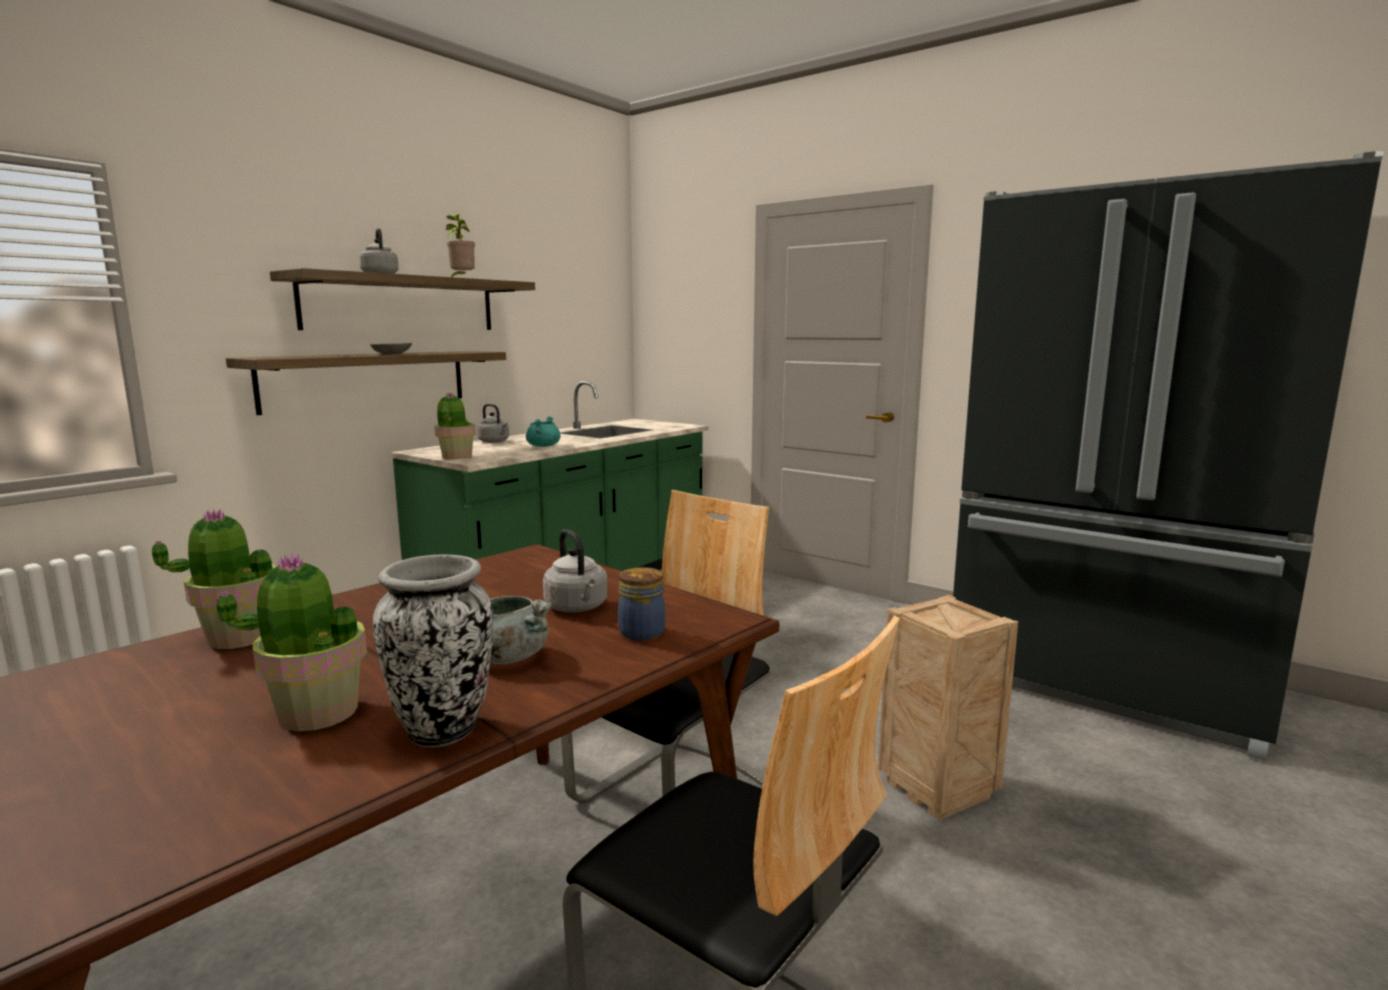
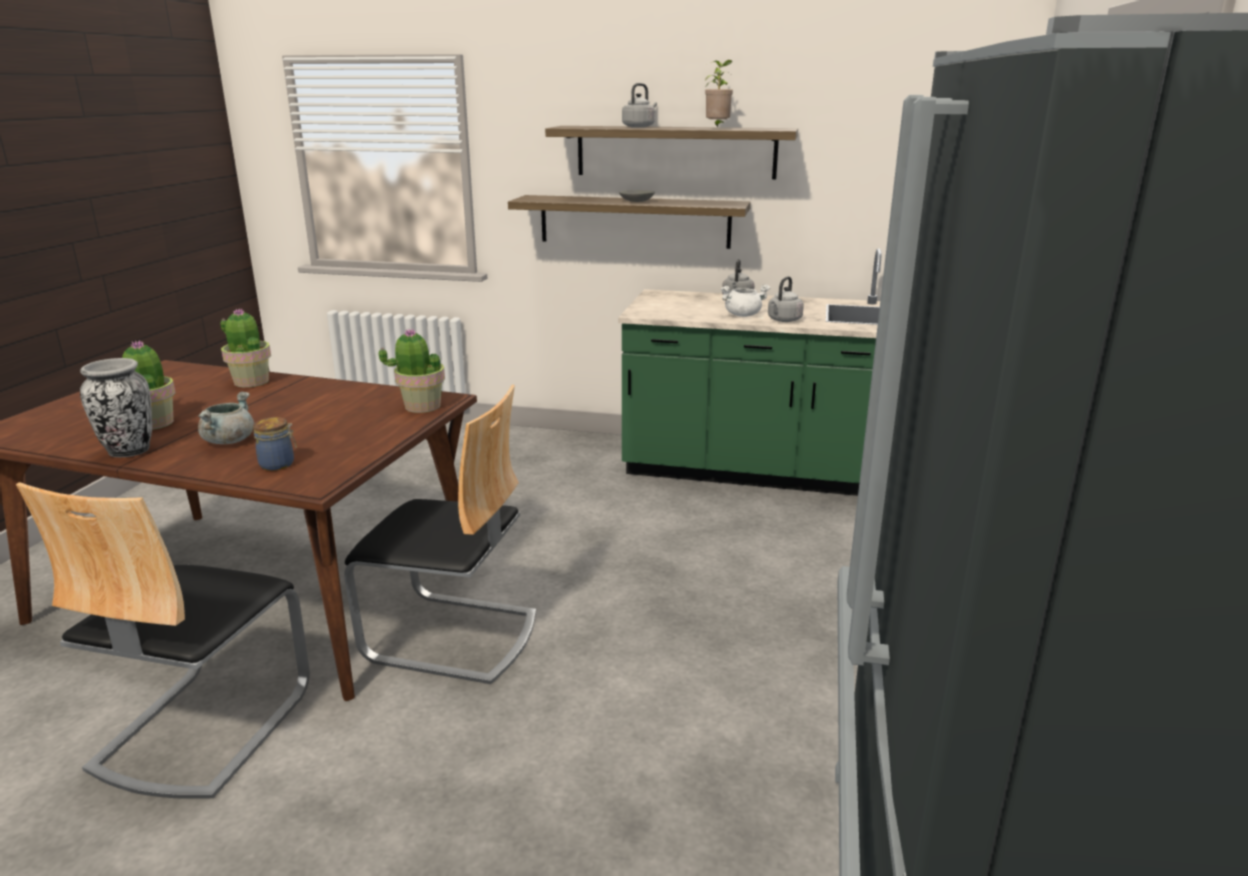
camera: 65 degrees right, 10 degrees up
potted plant [435,393,476,460] -> potted plant moved to [379,329,445,413]
turquoise cooking pot [526,416,561,447] -> white cooking pot [721,284,771,317]
grey kettle [543,529,607,612] -> grey kettle moved to [768,276,804,322]
crate [878,595,1018,821] -> none

